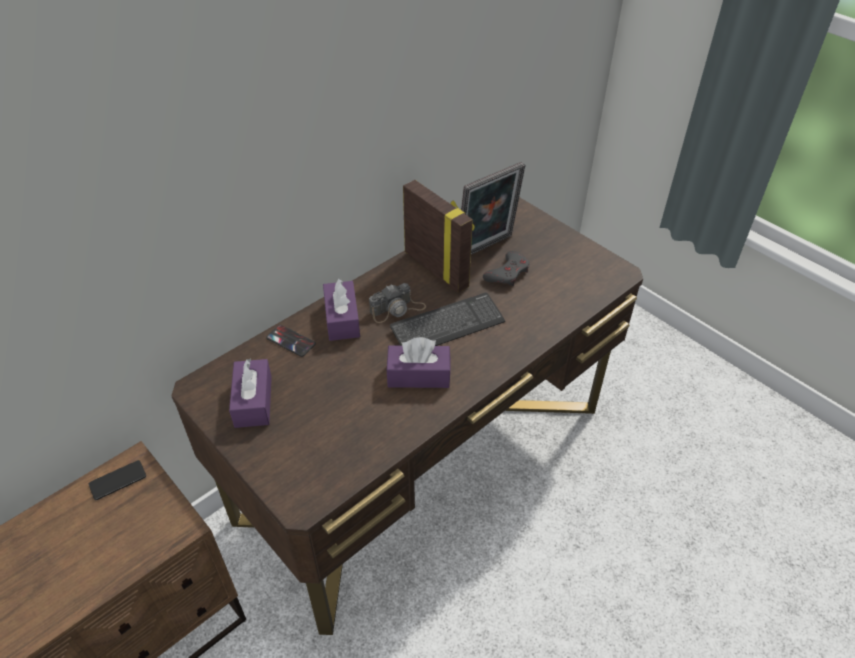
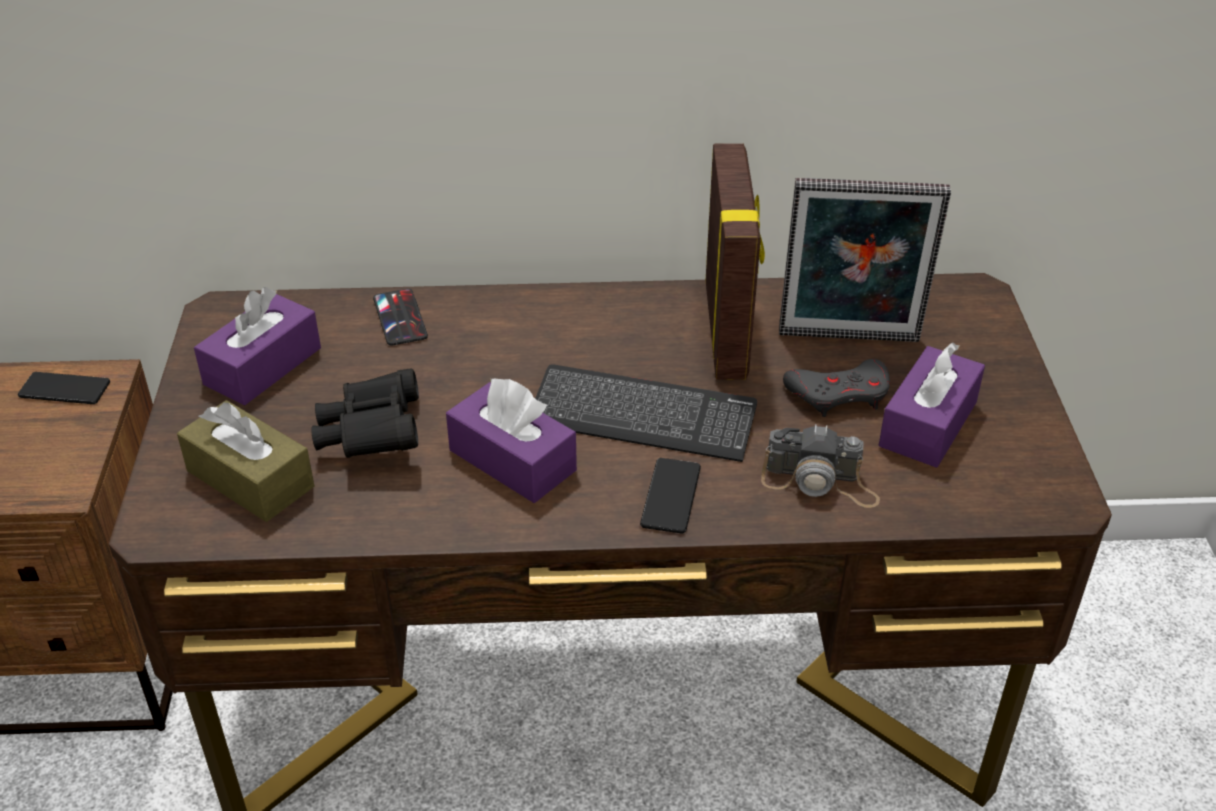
camera: 40 degrees right, 5 degrees down
purple tissue box [323,279,360,341] -> purple tissue box moved to [879,342,985,468]
camera [369,283,426,323] -> camera moved to [761,424,880,508]
none -> brown tissue box [177,400,314,522]
none -> black binoculars [311,368,419,458]
none -> phone [640,458,701,534]

